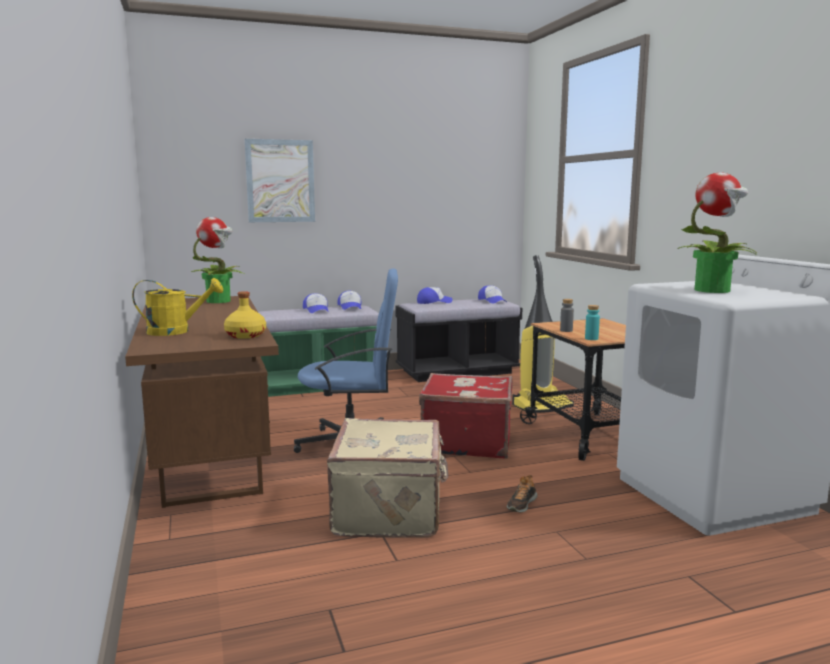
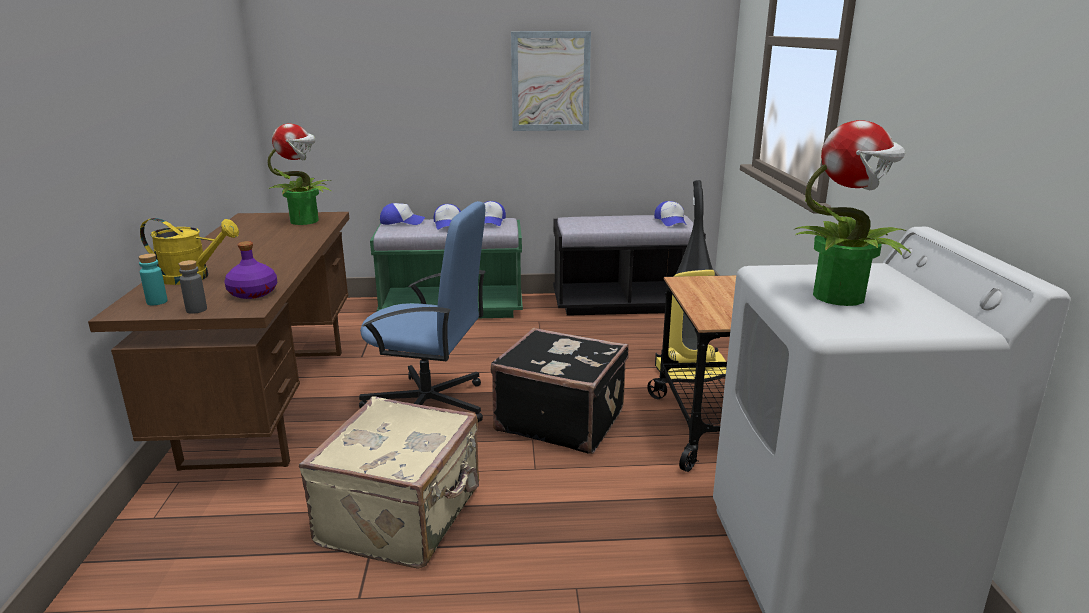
camera: 15 degrees right, 10 degrees up
yellow bottle [224,291,266,339] -> purple bottle [224,241,277,299]
picture [245,139,315,222] -> picture moved to [511,31,591,131]
cap [417,287,453,304] -> cap moved to [380,203,425,225]
red suitcase [419,373,512,458] -> black suitcase [491,328,628,454]
shoe [507,475,538,513] -> none
grey bottle [560,299,574,332] -> grey bottle moved to [179,260,207,314]
turquoise bottle [585,305,600,340] -> turquoise bottle moved to [138,254,168,305]

